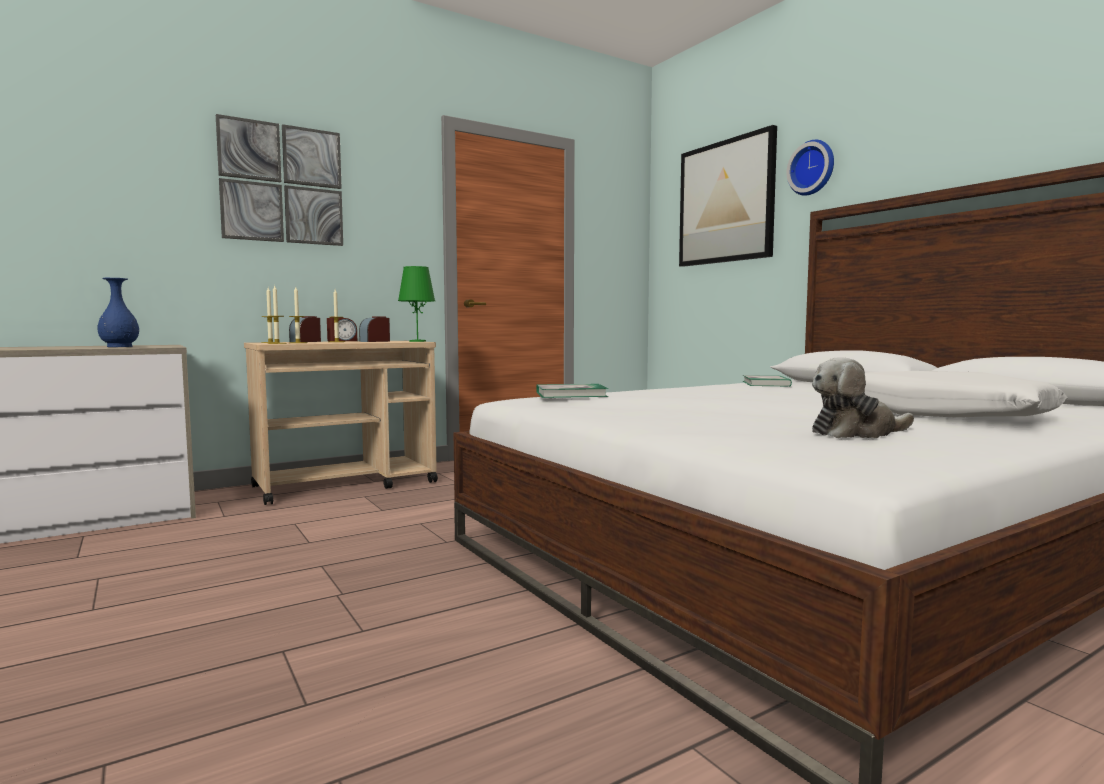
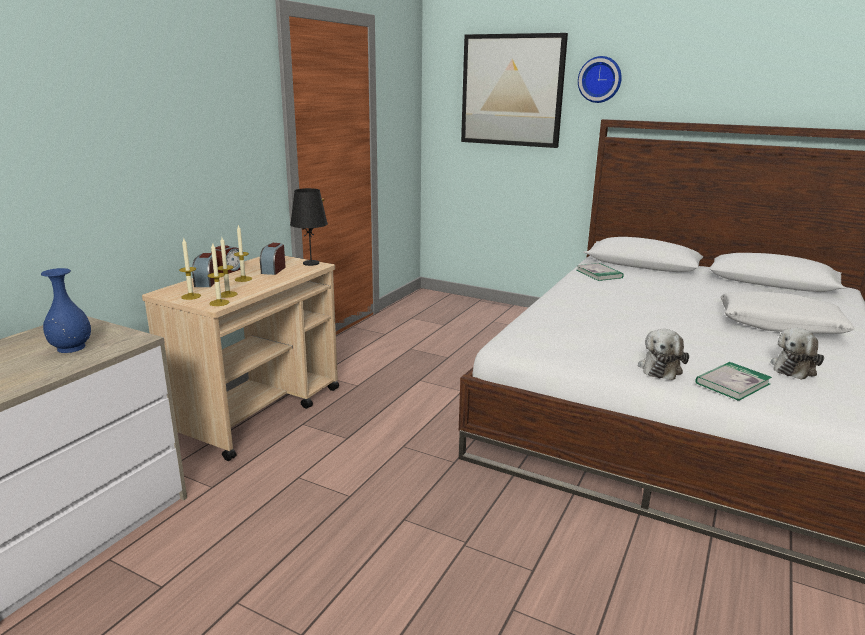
camera: 30 degrees left, 15 degrees up
picture [216,114,343,246] -> none
green table lamp [398,266,435,342] -> black table lamp [290,188,328,266]
book [537,384,608,398] -> book moved to [696,362,772,401]
none -> plush toy [638,329,689,380]

